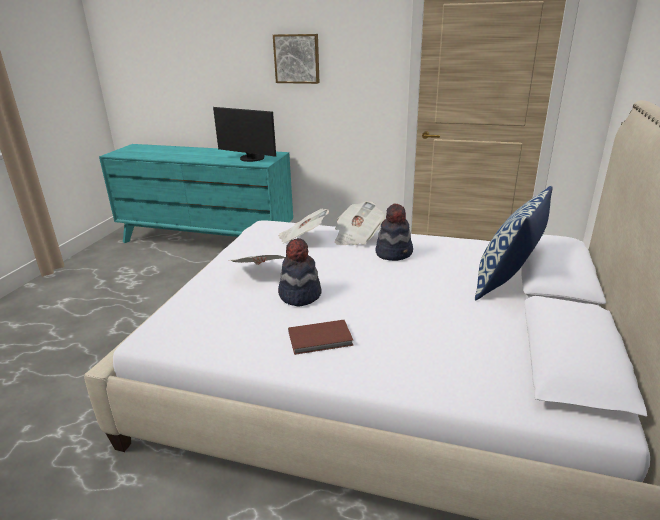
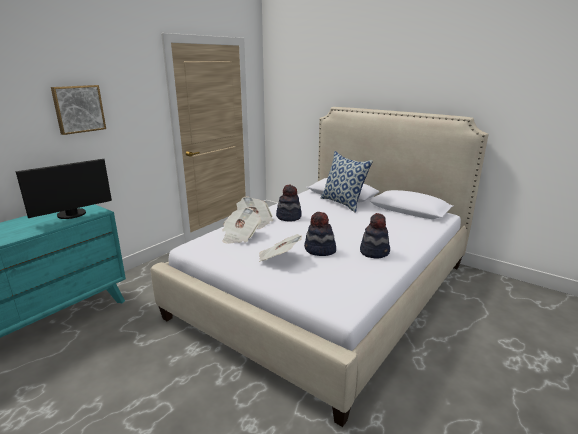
camera: 70 degrees left, 5 degrees down
brown book [288,320,353,355] -> hat [360,213,390,259]

